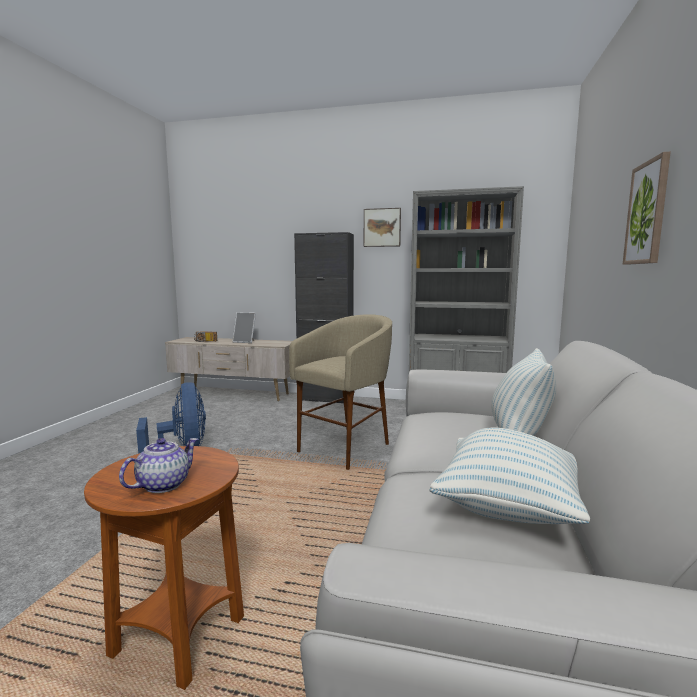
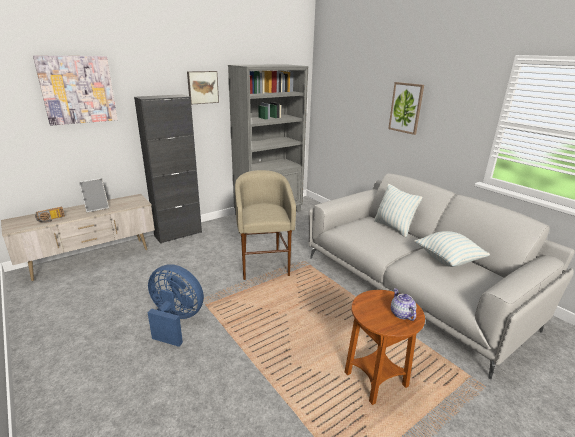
camera: 50 degrees left, 15 degrees up
none -> picture [33,56,118,126]

